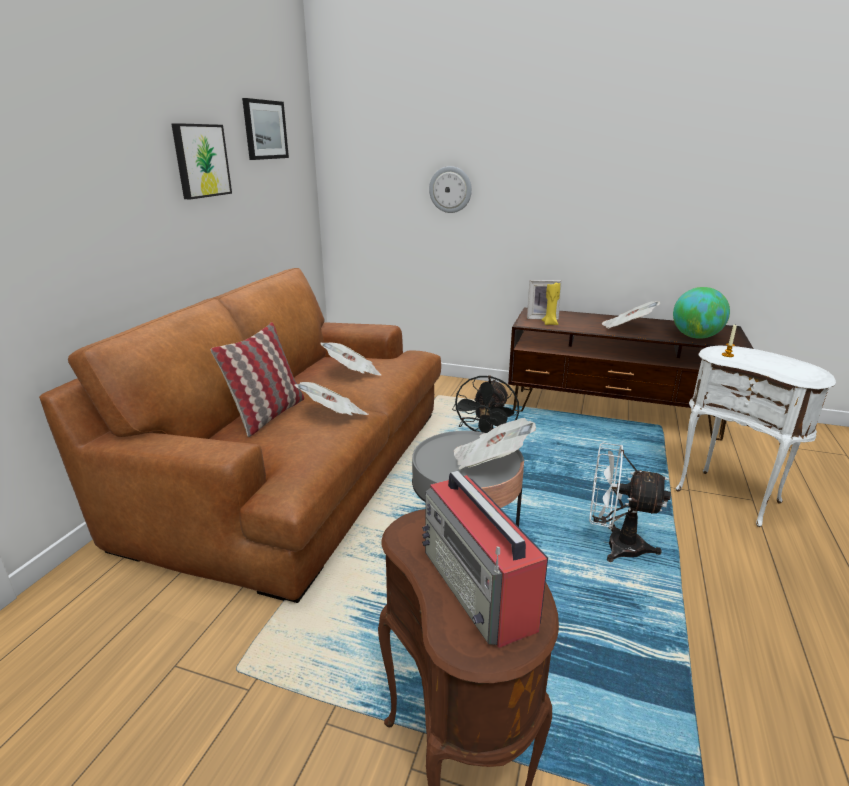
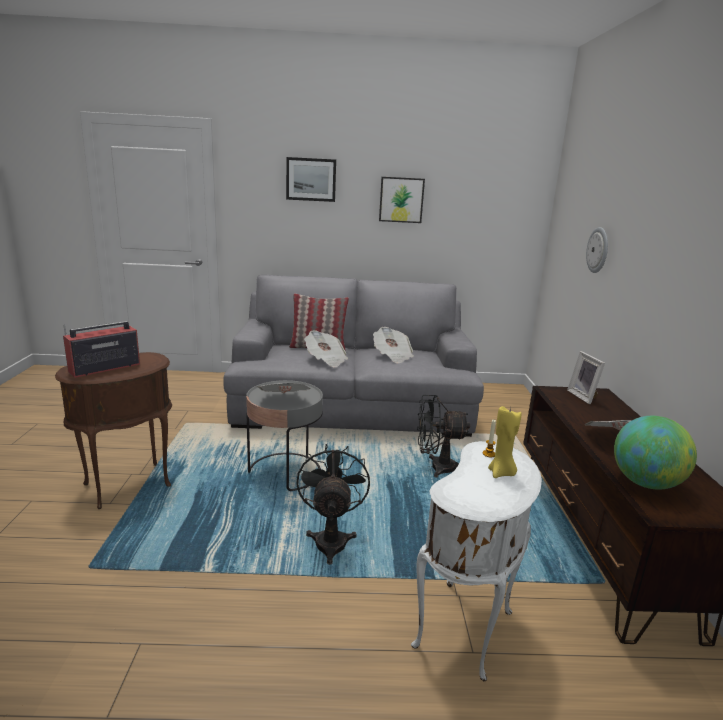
camera: 70 degrees right, 5 degrees down
brown sofa [39,268,441,603] -> grey sofa [223,275,484,437]
picture [242,98,289,160] -> picture moved to [286,157,336,202]
yellow candle [542,283,560,325] -> yellow candle moved to [488,406,521,478]
white fan [589,443,671,562] -> black fan [296,444,370,565]

